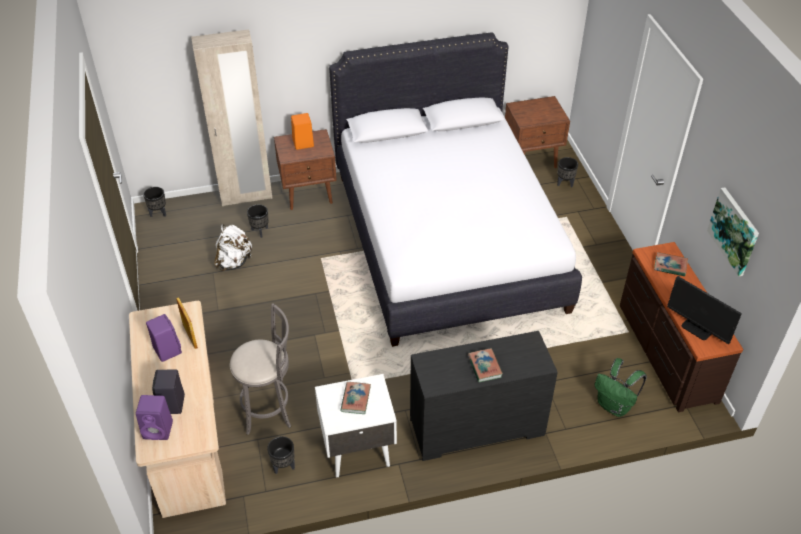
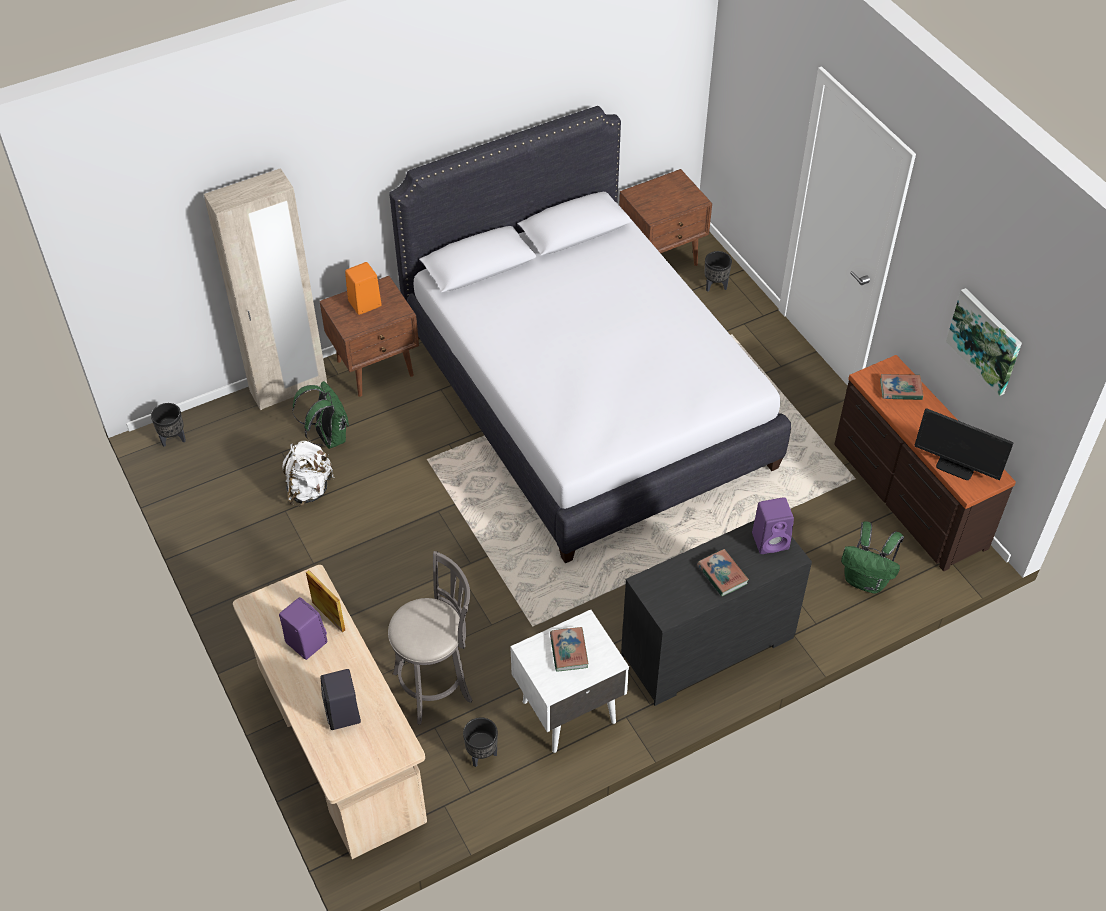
camera: 15 degrees left, 5 degrees up
purple speaker [136,395,173,440] -> purple speaker moved to [752,497,794,554]
black planter [247,204,269,238] -> green backpack [292,381,349,449]

